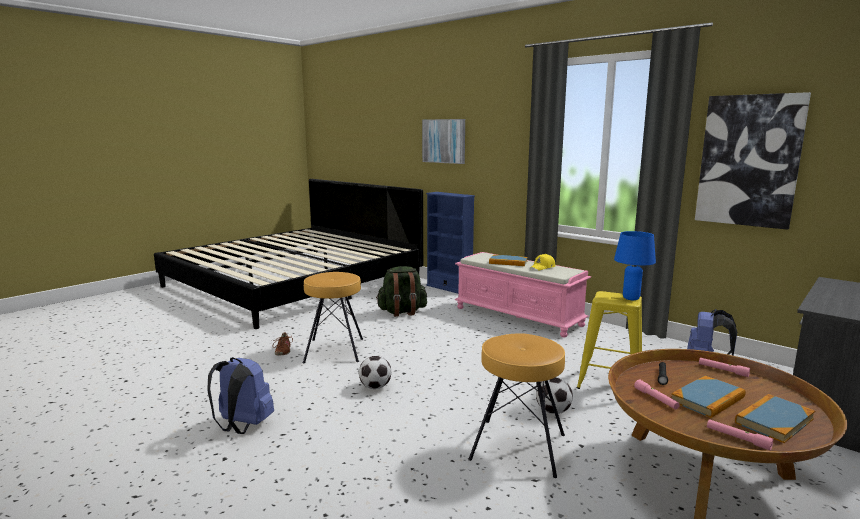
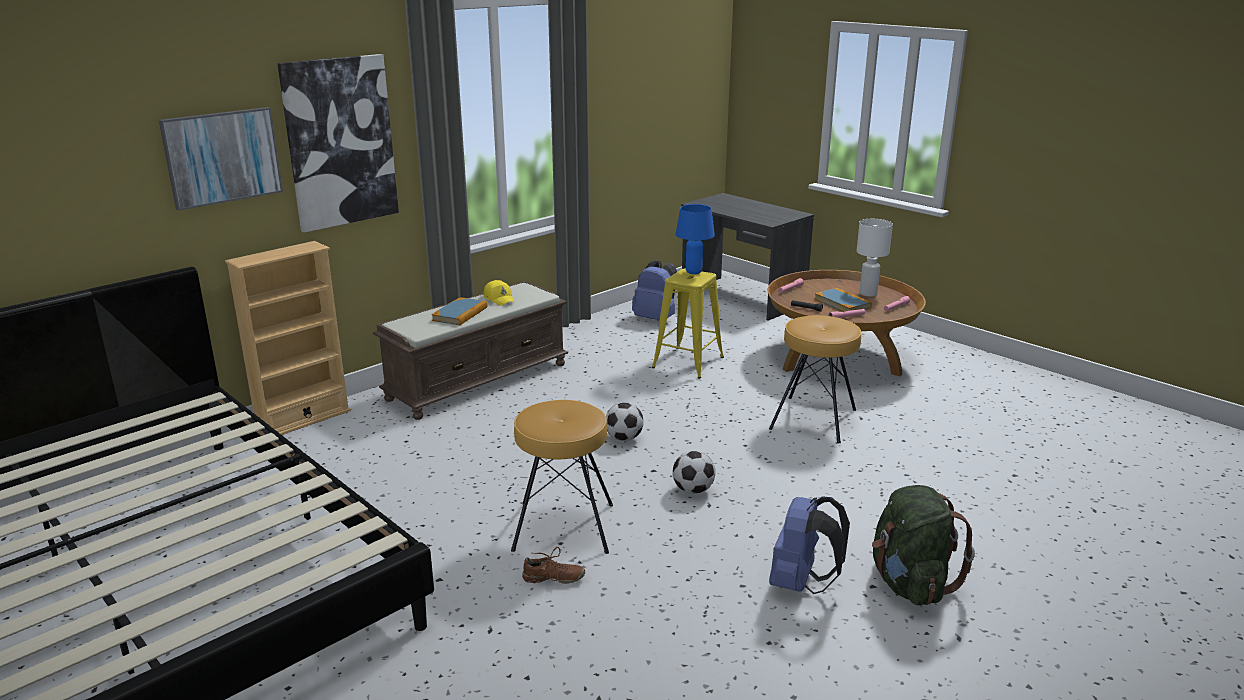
camera: 85 degrees left, 10 degrees up
green backpack [376,266,427,317] -> green backpack moved to [872,485,975,605]
blue bookcase [426,192,475,294] -> beige bookcase [225,241,351,435]
pink bench [455,252,591,337] -> brown bench [373,281,569,420]
football [536,377,573,414] -> football moved to [606,402,644,441]
picture [695,92,811,230] -> picture moved to [277,54,399,233]
book [735,394,815,443] -> white table lamp [857,219,893,296]

